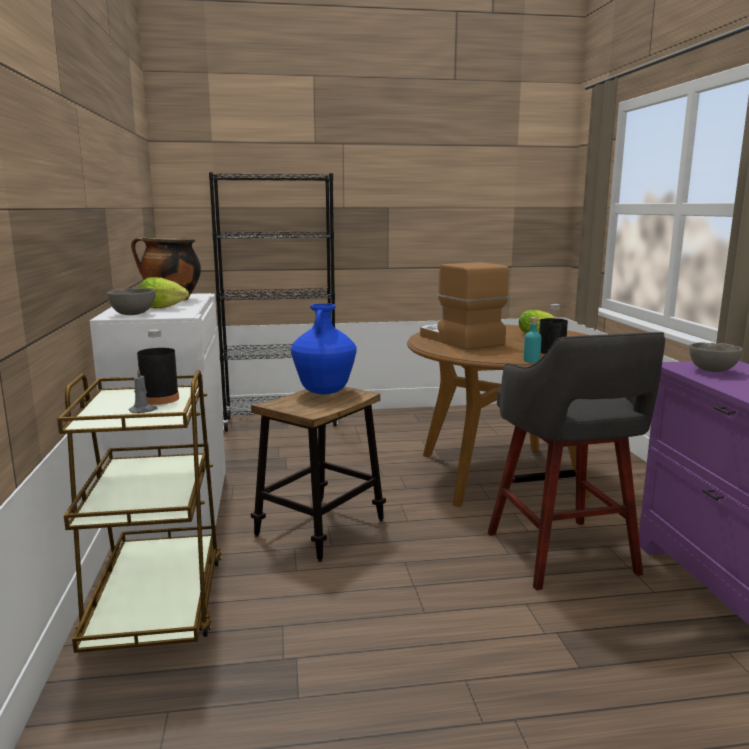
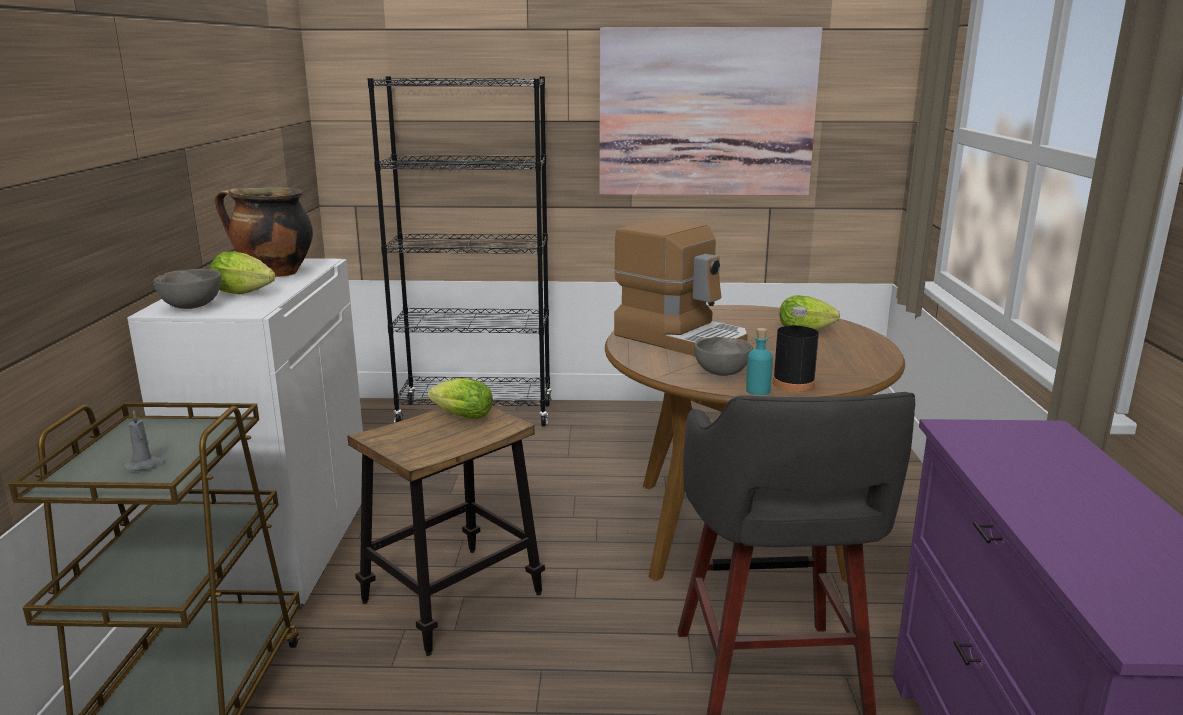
camera: 10 degrees right, 5 degrees up
black bottle [137,329,179,405] -> none
blue vase [291,303,357,395] -> lettuce [428,378,493,419]
coffee machine [420,262,509,350] -> coffee machine turned 150 degrees clockwise [614,219,748,356]
grey bowl [689,342,743,372] -> grey bowl moved to [694,337,753,376]
none -> picture [599,27,823,196]

